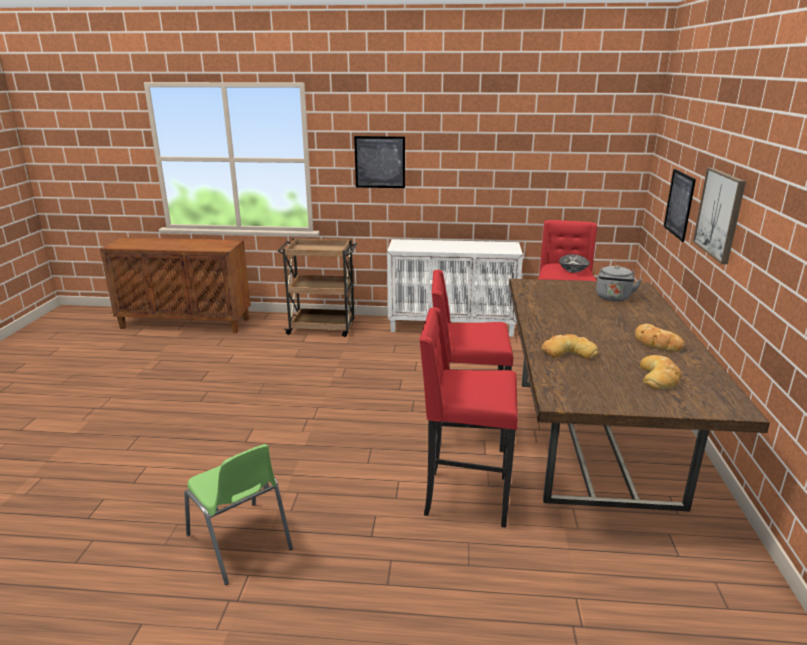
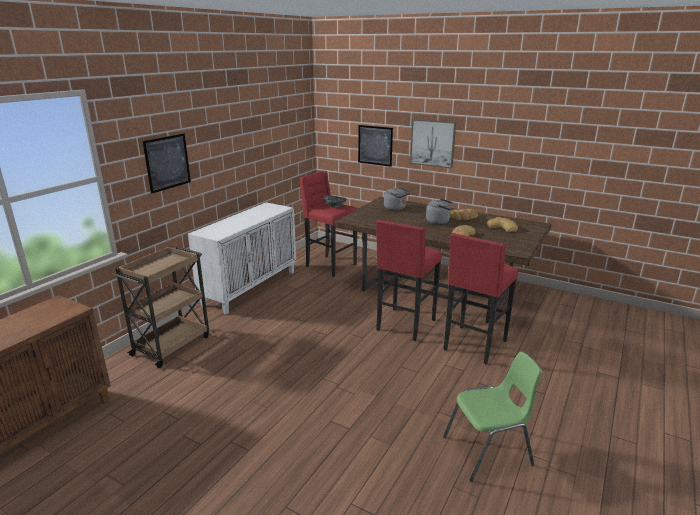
camera: 65 degrees left, 0 degrees up
none -> grey kettle [426,199,453,225]

